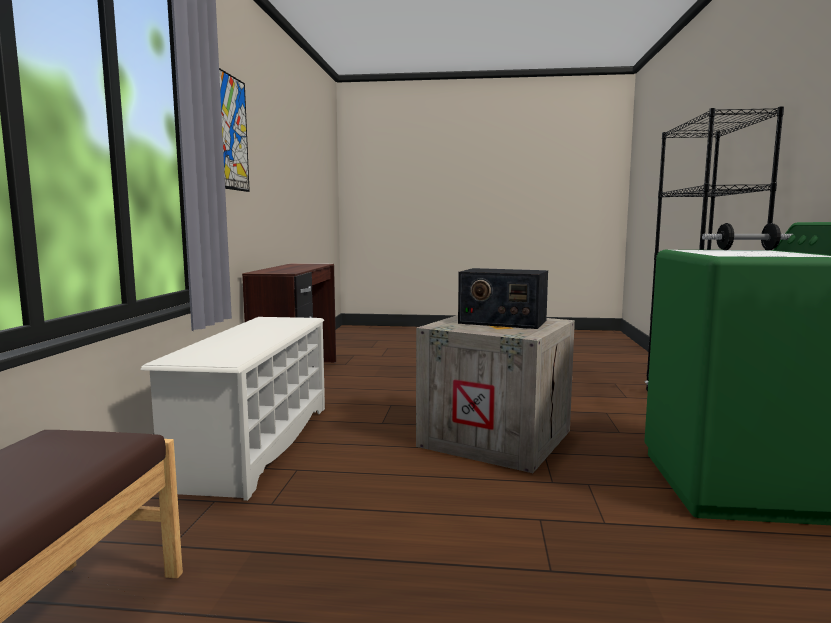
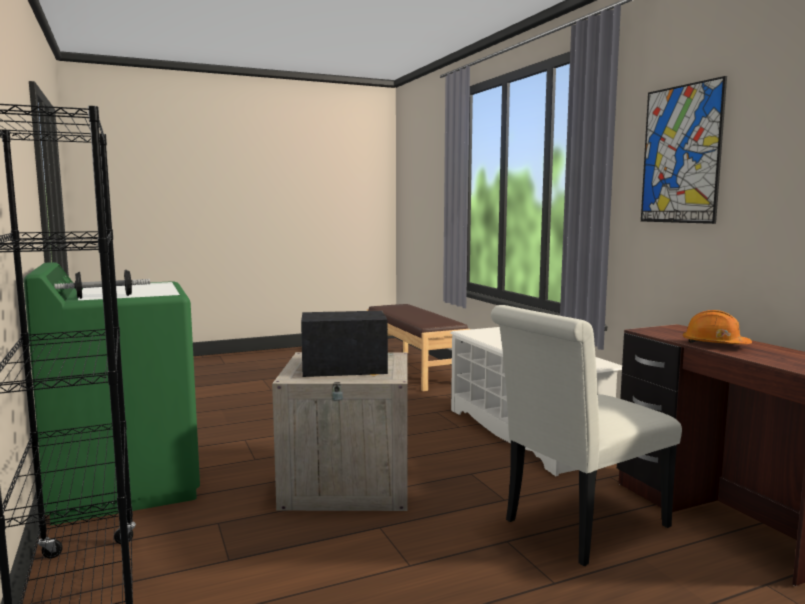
camera: 150 degrees right, 0 degrees up
none -> white chair [491,305,682,566]
none -> orange hard hat [683,310,752,344]

